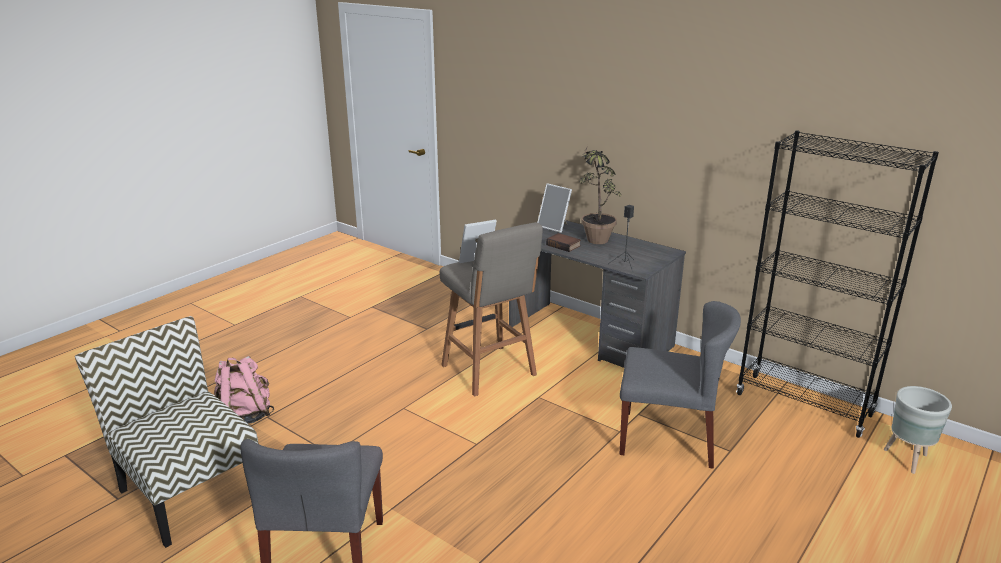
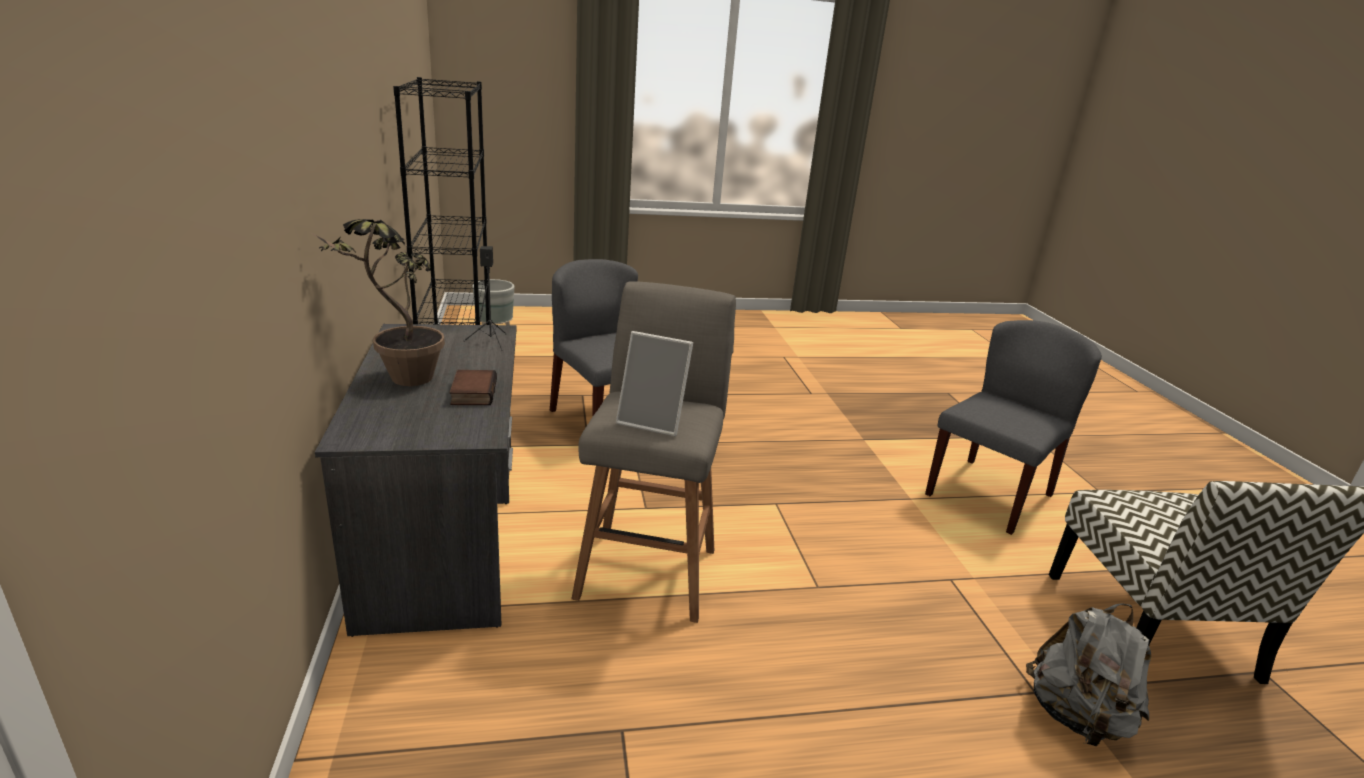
camera: 140 degrees left, 0 degrees up
pink backpack [214,356,274,424] -> grey backpack [1026,603,1151,746]
picture frame [537,183,572,233] -> none

